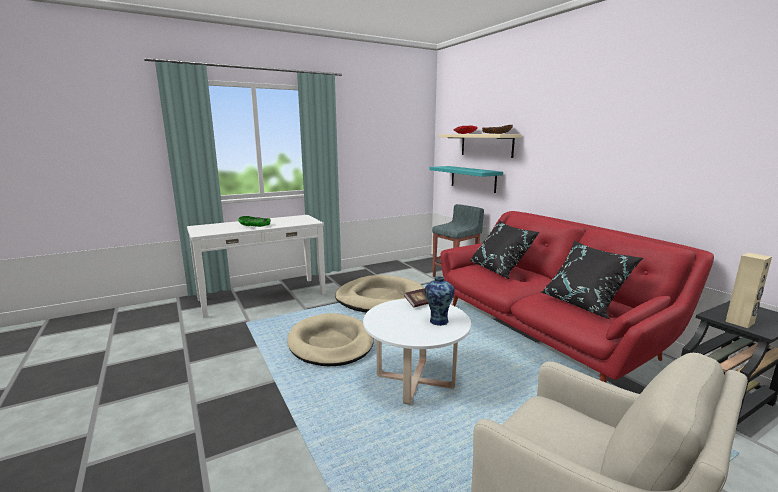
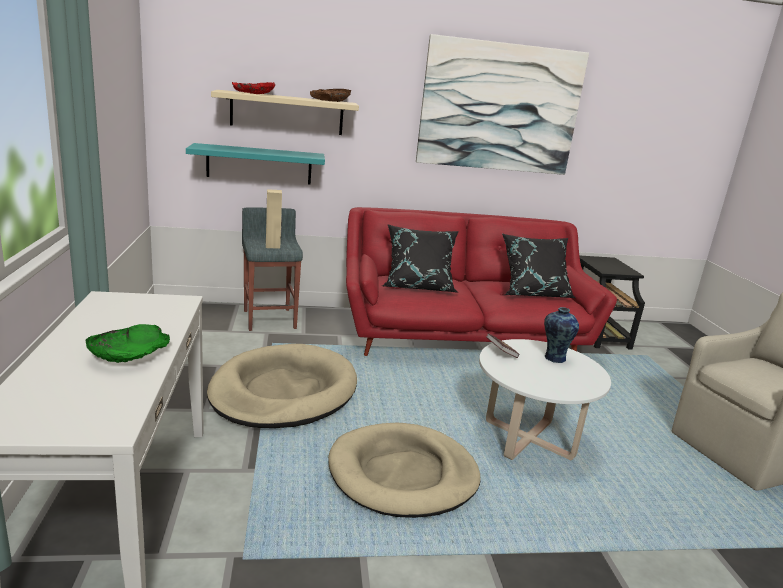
camera: 70 degrees left, 5 degrees up
beige speaker [725,253,772,328] -> beige speaker moved to [266,189,282,249]
none -> picture [416,34,589,175]

